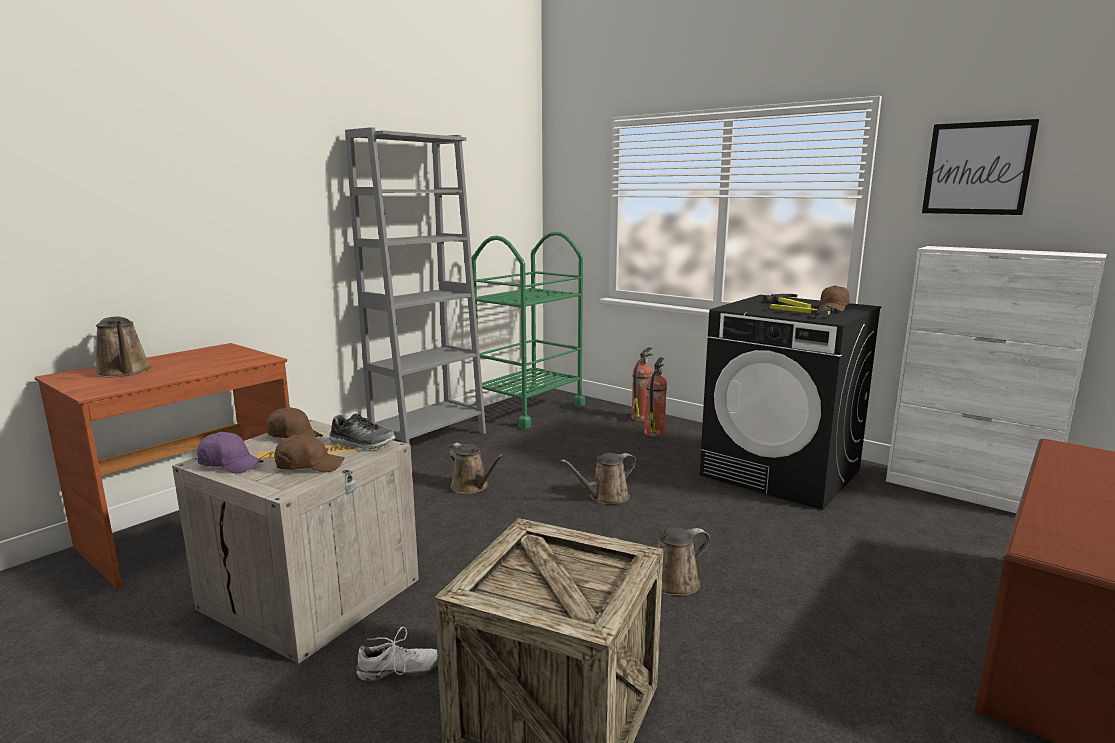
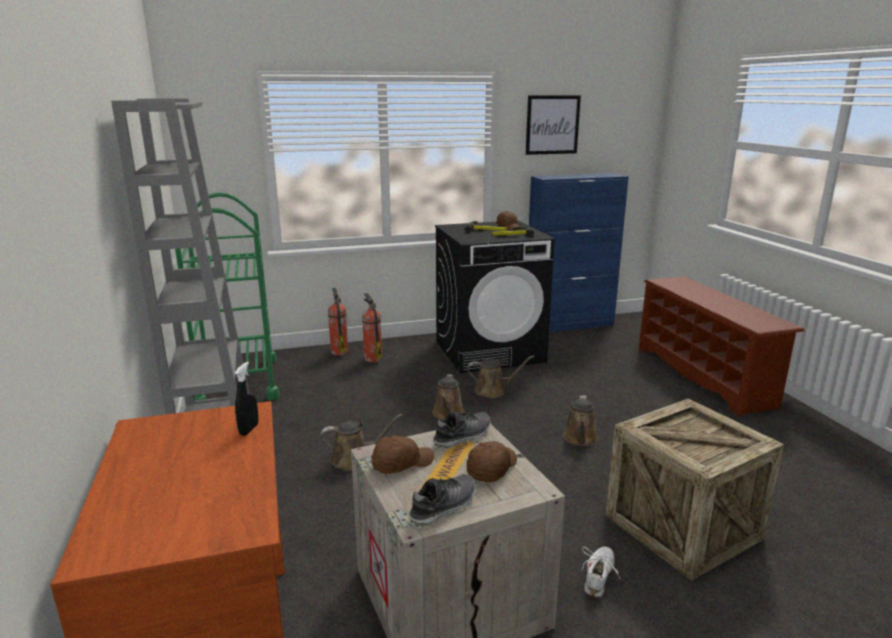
camera: 55 degrees left, 5 degrees up
brown watering can [95,316,151,377] -> brown watering can moved to [467,355,534,398]
purple cap [197,432,263,474] -> shoe [409,474,476,528]
white cabinet [886,246,1107,513] -> blue cabinet [529,173,629,332]
none -> black spray bottle [235,362,258,436]

